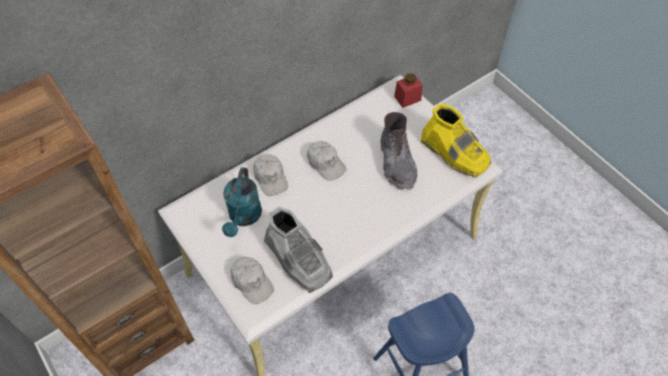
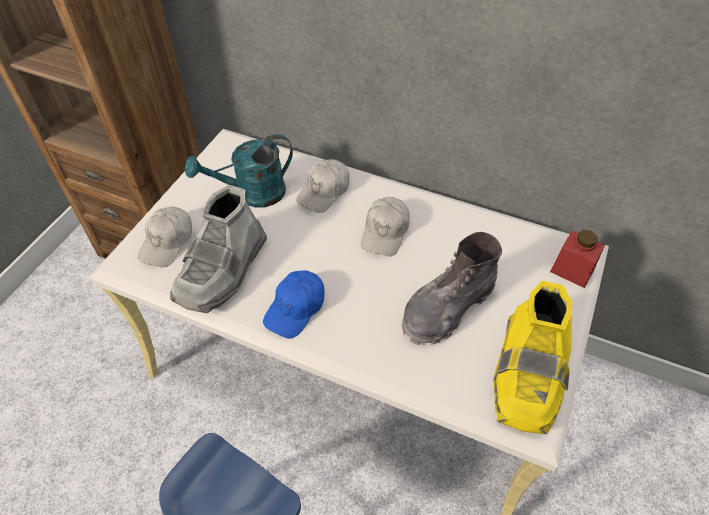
camera: 60 degrees right, 5 degrees down
none -> blue cap [263,270,324,338]

